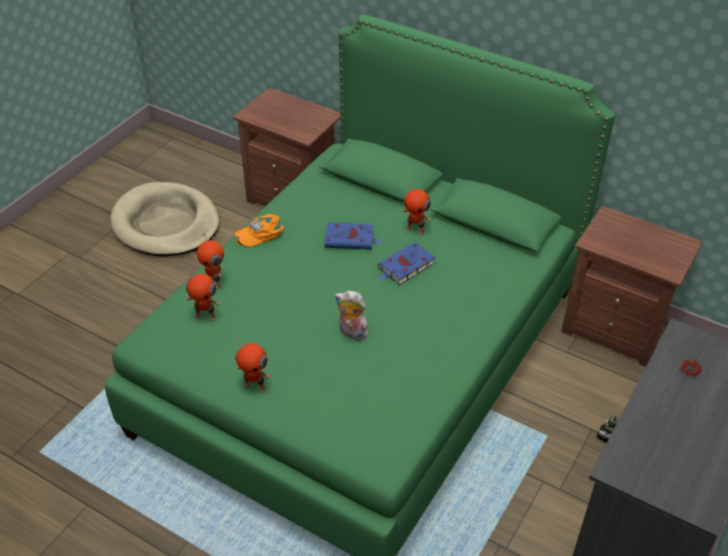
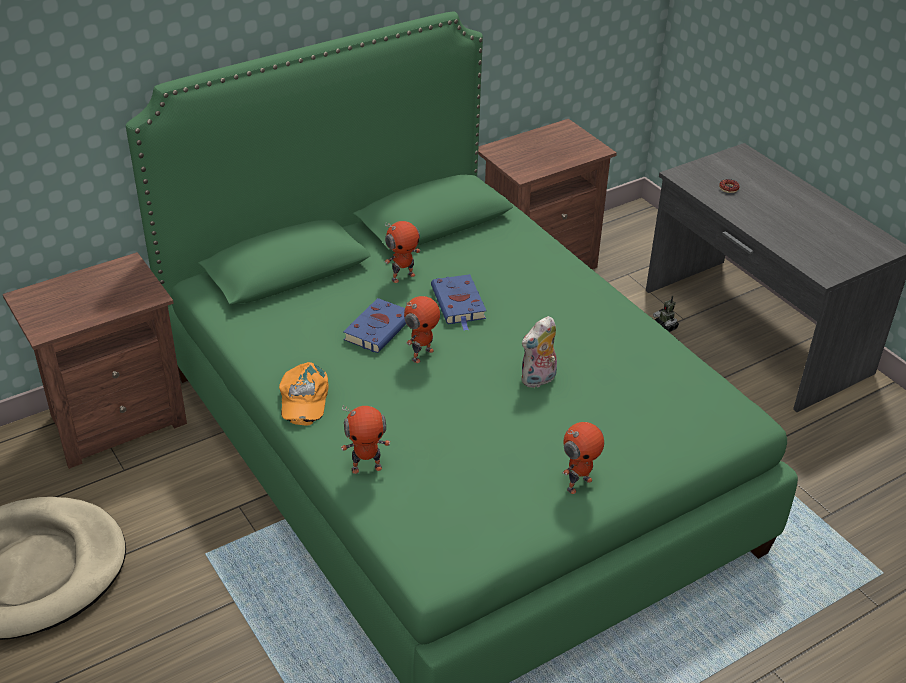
camera: 65 degrees left, 5 degrees down
toy robot [185,271,220,321] -> toy robot moved to [404,296,440,363]

